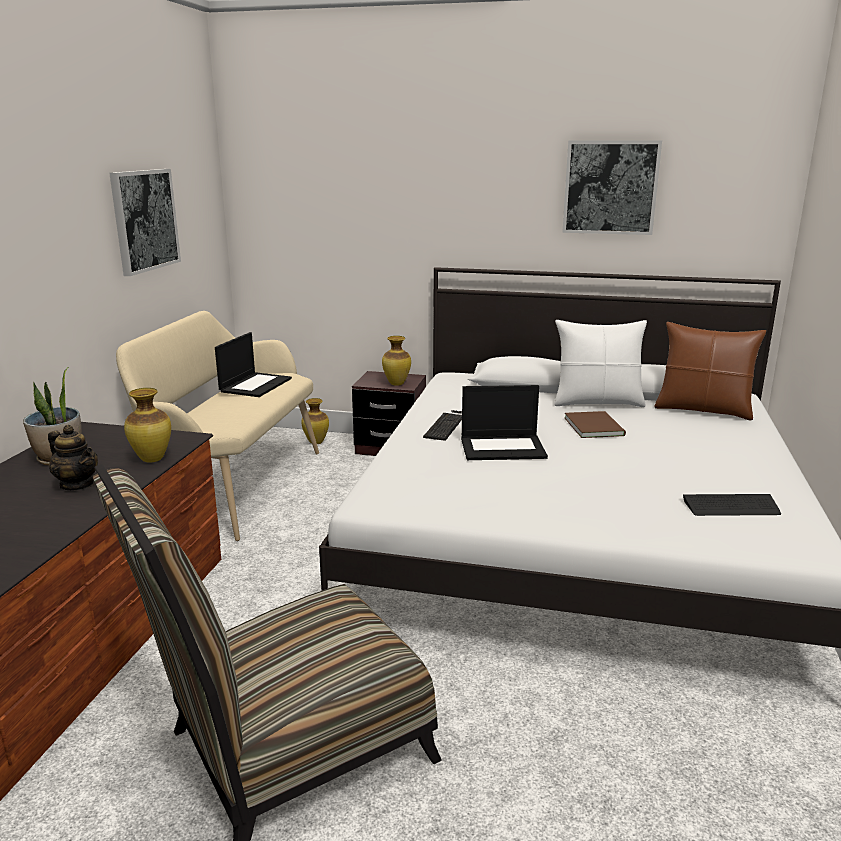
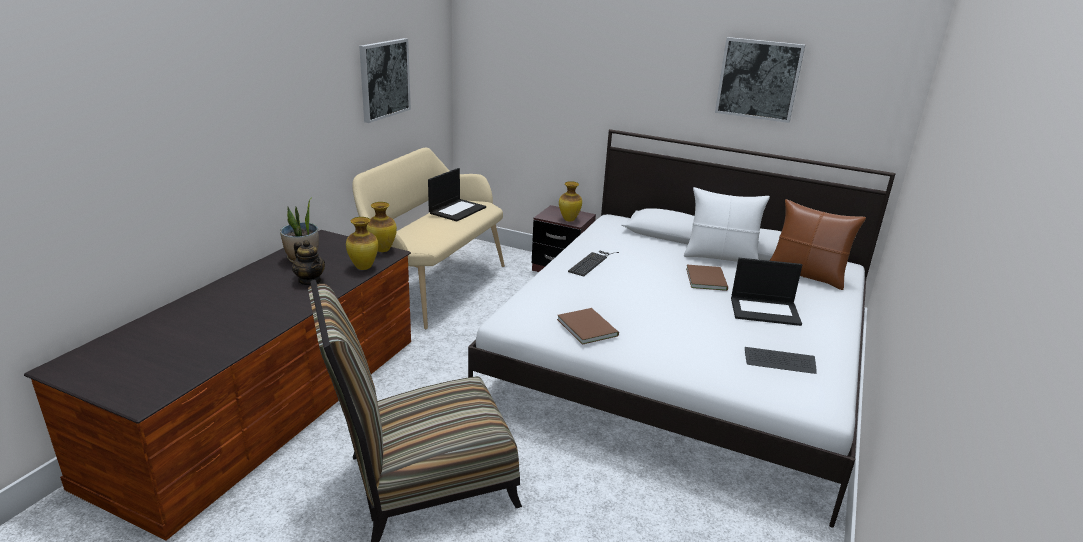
camera: 10 degrees right, 5 degrees up
vase [302,398,329,444] -> vase moved to [367,202,397,252]
laptop [461,385,548,460] -> laptop moved to [731,258,802,326]
none -> brown book [557,308,619,345]

